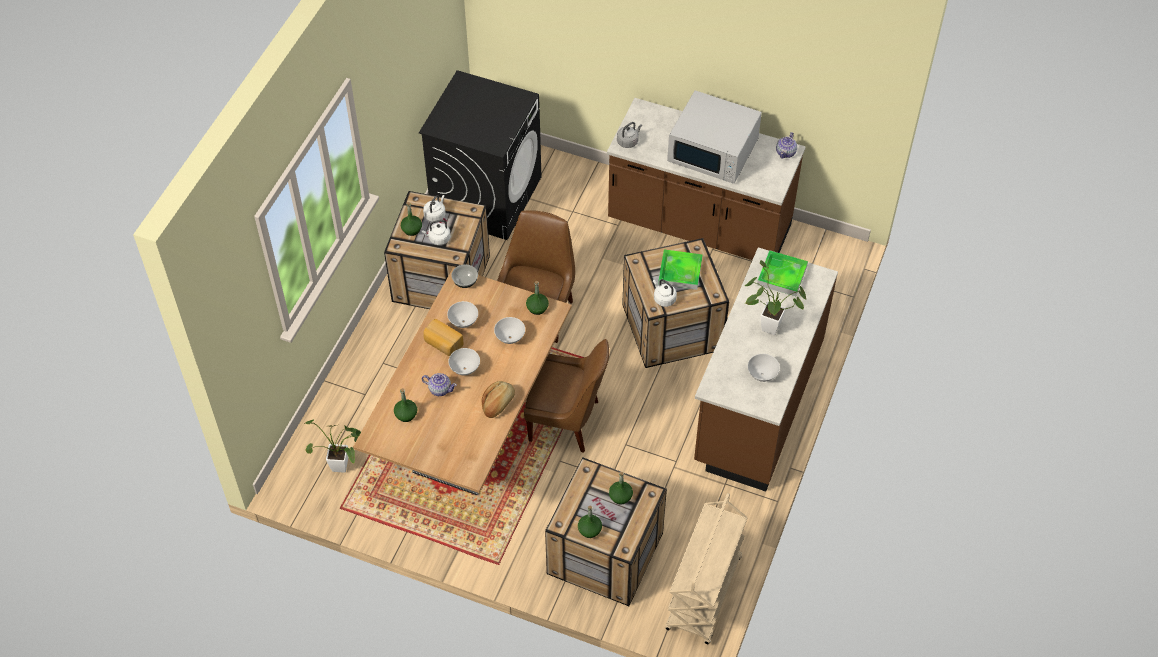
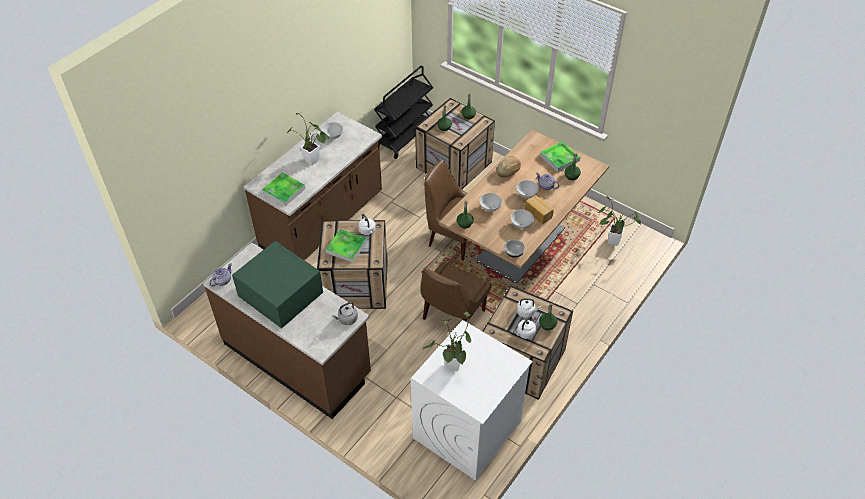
camera: 165 degrees left, 5 degrees down
black washing machine [419,70,542,240] -> white washing machine [411,320,533,481]
beige cart [665,493,748,644] -> black cart [374,66,433,159]
white microwave [667,90,762,184] -> green microwave [232,241,323,329]
none -> potted plant [422,312,471,371]
none -> tray [540,141,580,172]

